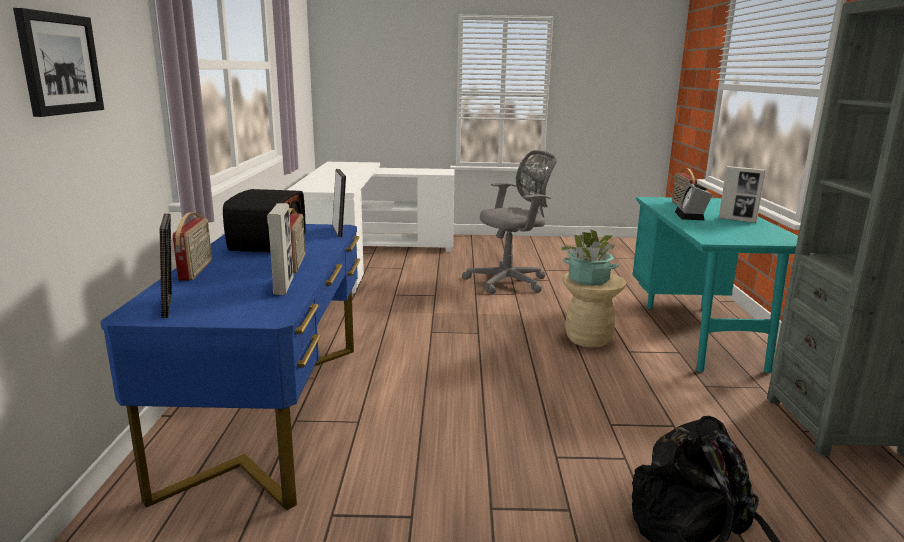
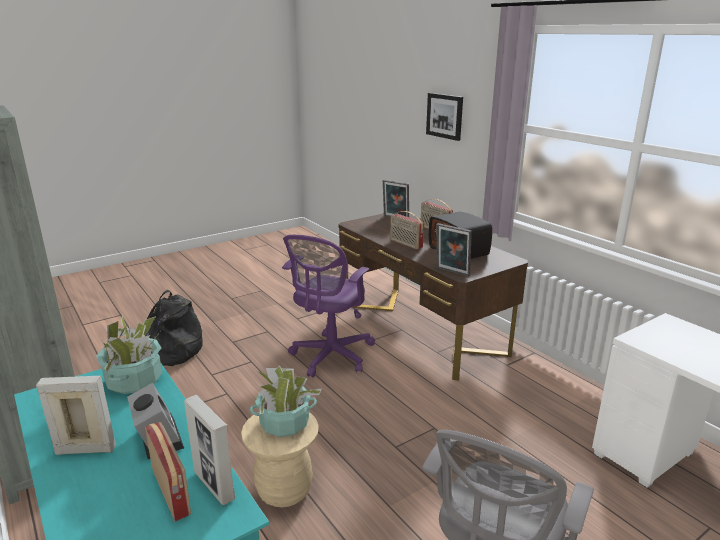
camera: 145 degrees right, 5 degrees up
blue desk [100,224,360,511] -> brown desk [338,213,528,381]
picture frame [267,203,294,295] -> picture frame moved to [184,395,235,505]
none -> potted plant [96,315,163,394]
none -> purple office chair [282,235,375,378]

